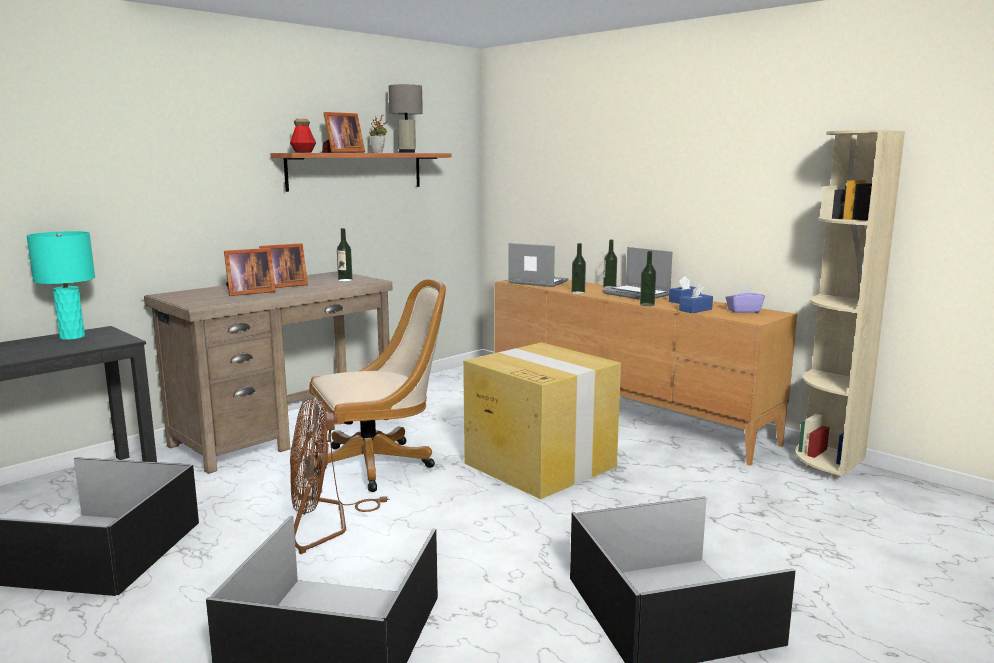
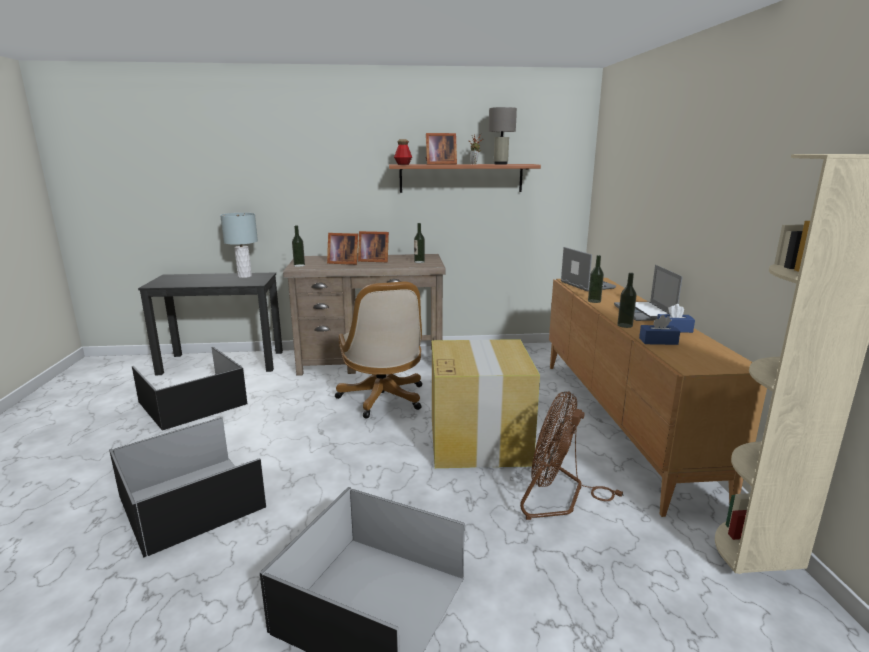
camera: 40 degrees right, 5 degrees up
turquoise table lamp [26,231,95,340] -> grey table lamp [220,213,258,278]
brown fan [290,397,390,554] -> brown fan moved to [520,391,625,520]
office chair [303,279,446,492] -> office chair turned 60 degrees clockwise [335,282,422,418]
bottle [603,240,617,288] -> bottle moved to [292,225,305,267]
purple tissue box [726,285,765,313] -> none

